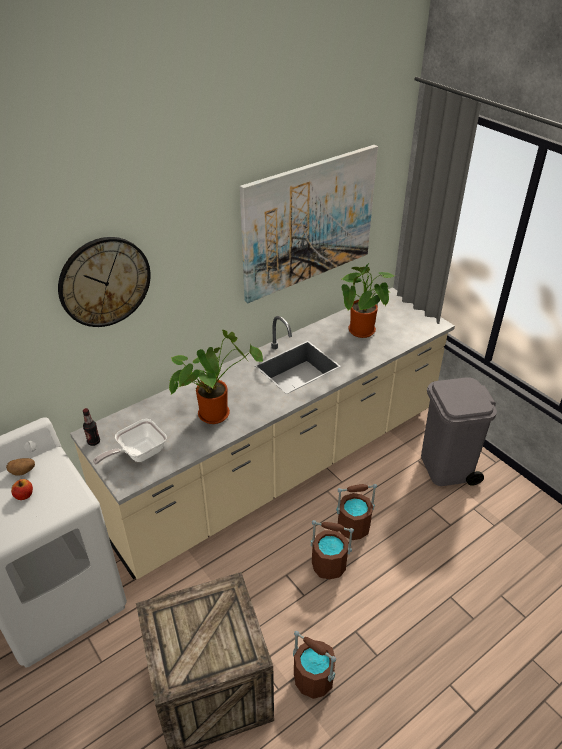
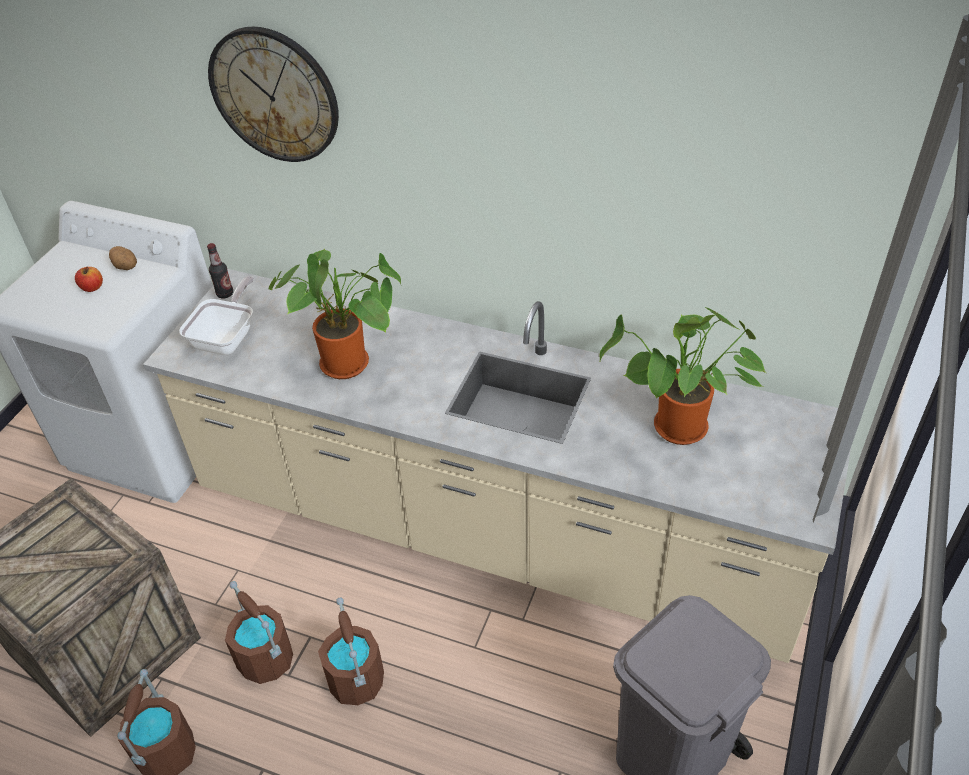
camera: 60 degrees right, 5 degrees up
frying pan [93,419,167,465] -> frying pan turned 90 degrees clockwise [179,276,254,355]
picture [240,145,378,303] -> none
brown bucket [336,484,377,540] -> brown bucket moved to [225,581,293,684]

